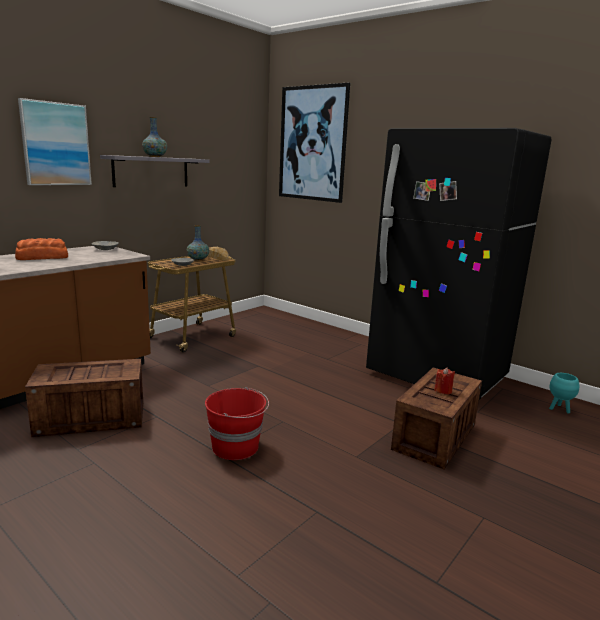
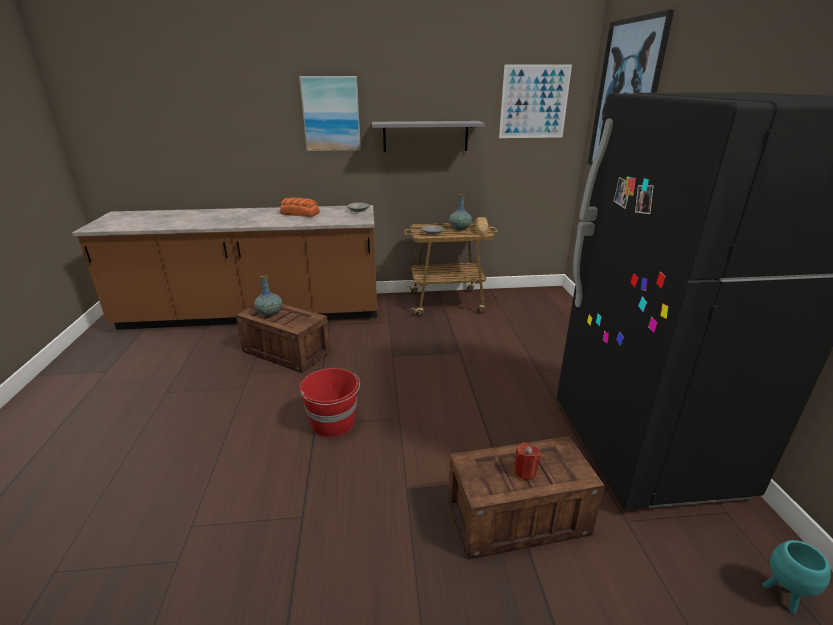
camera: 45 degrees right, 10 degrees up
vase [142,117,167,157] -> vase moved to [254,275,282,316]
none -> picture [499,64,572,138]

